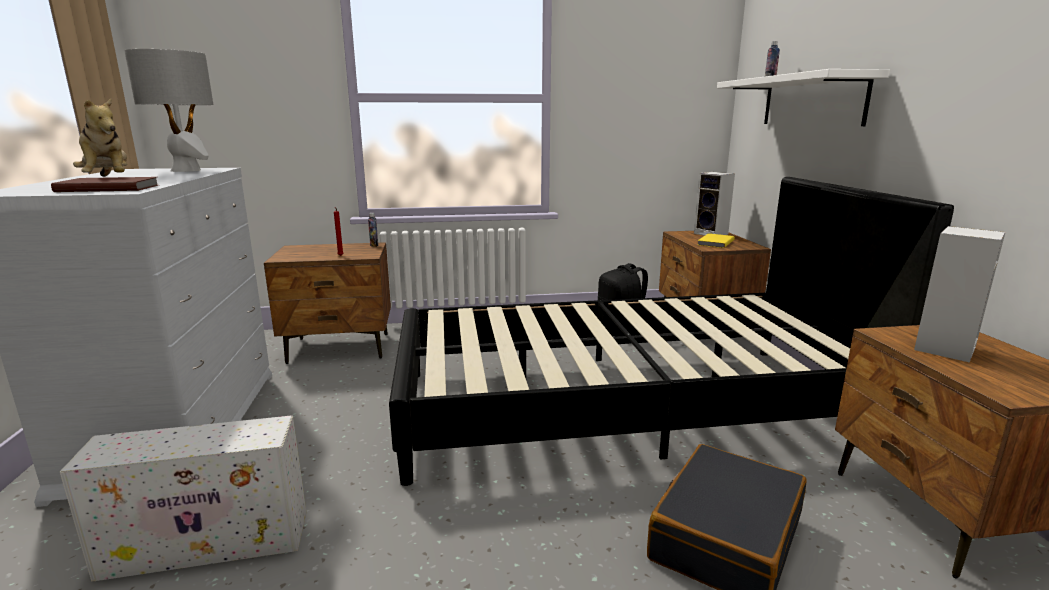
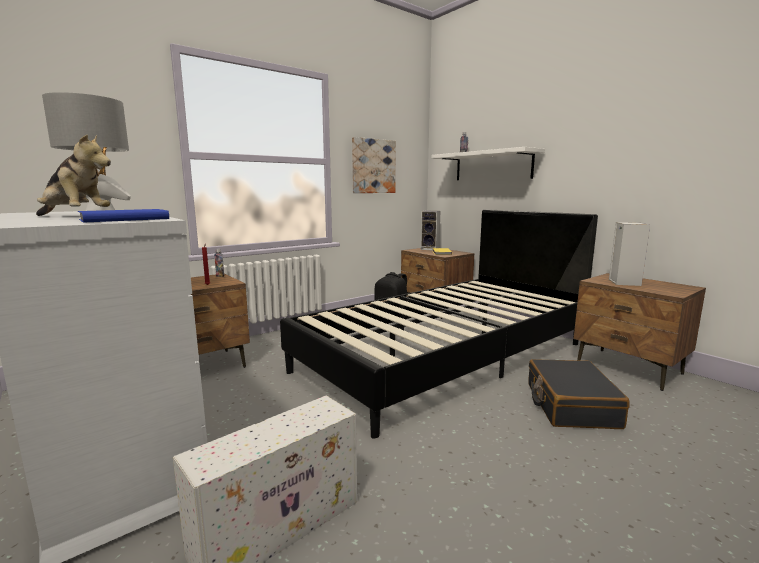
camera: 30 degrees left, 5 degrees down
brown book [51,177,158,192] -> blue book [78,209,169,223]
none -> picture [352,137,396,193]

